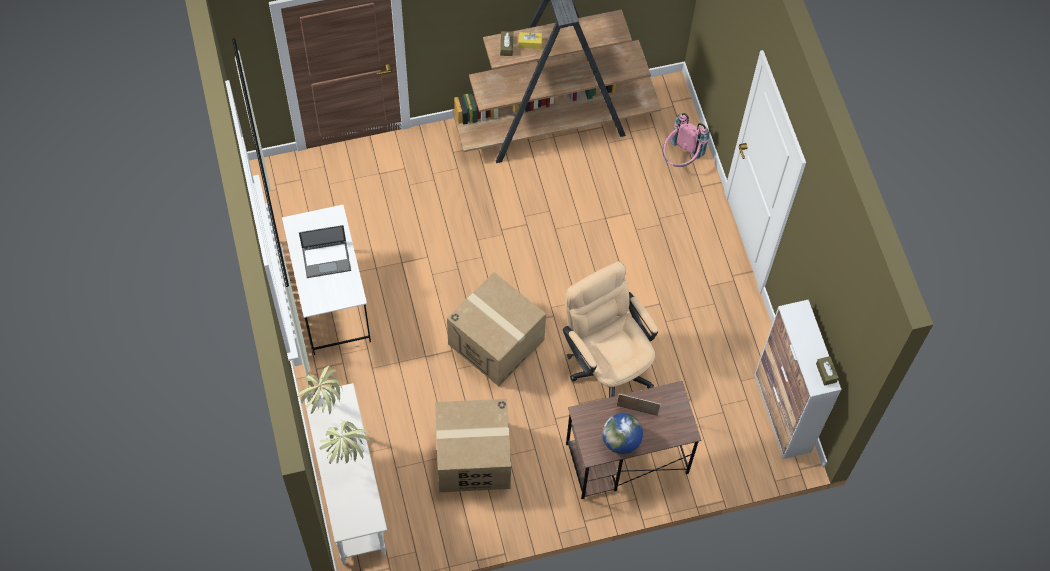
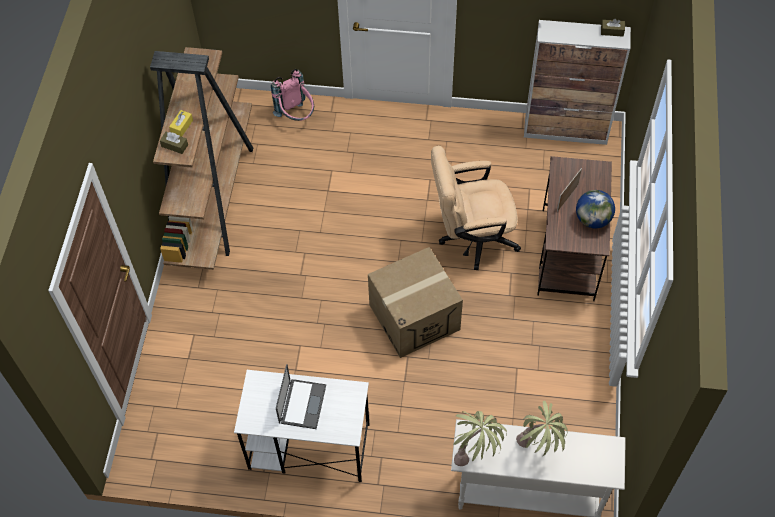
camera: 65 degrees left, 5 degrees down
cardboard box [435,399,511,492] -> none

